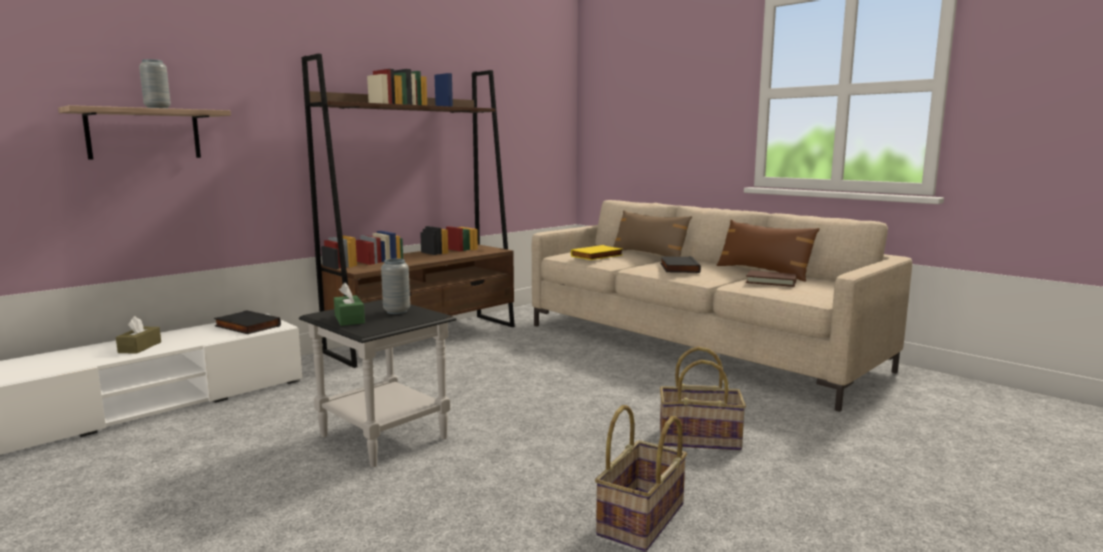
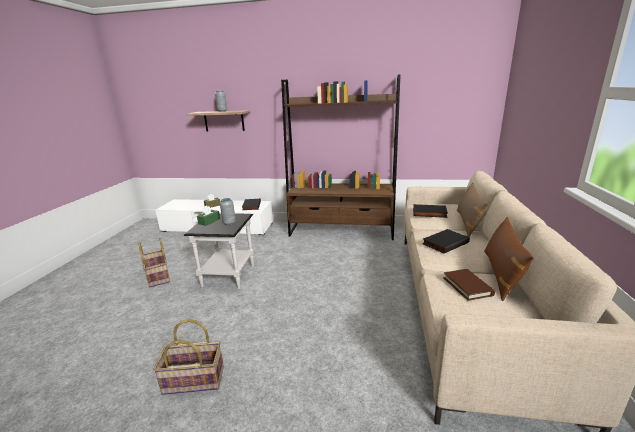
camera: 55 degrees right, 10 degrees up
yellow book [571,245,622,260] -> black book [413,204,448,218]
basket [660,347,746,450] -> basket moved to [138,237,170,287]

